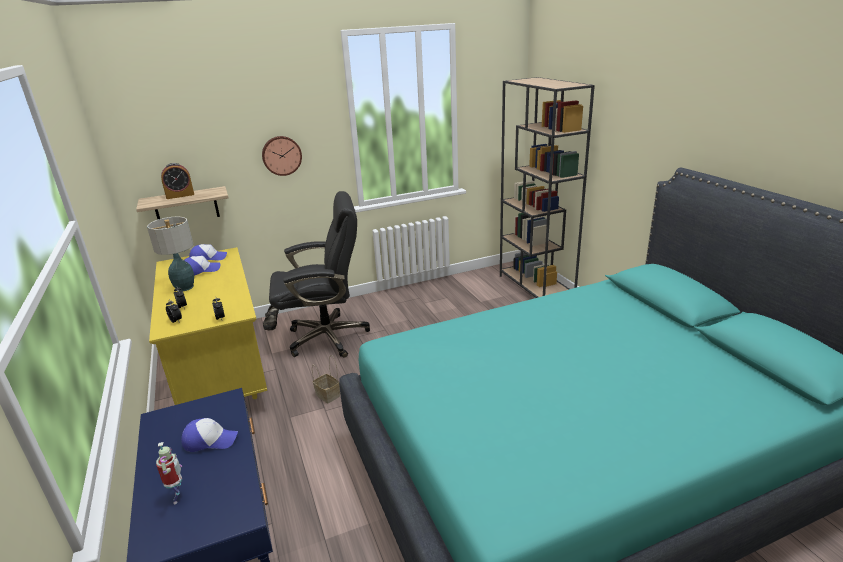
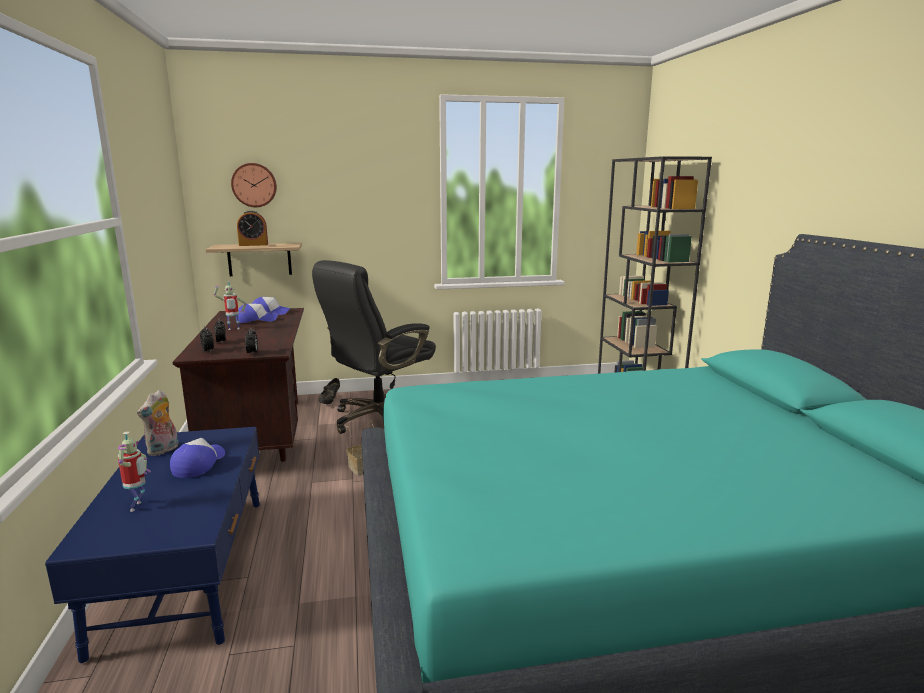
camera: 10 degrees right, 10 degrees down
table lamp [147,217,194,291] -> toy robot [214,281,247,330]
yellow desk [149,247,267,405] -> brown desk [173,308,304,462]
cap [181,418,238,452] -> cap turned 90 degrees counterclockwise [170,438,225,478]
wall clock [262,136,302,176] -> wall clock moved to [231,163,277,207]
black office chair [269,191,370,358] -> black office chair turned 135 degrees clockwise [312,260,436,434]
none -> plush toy [137,390,178,456]

